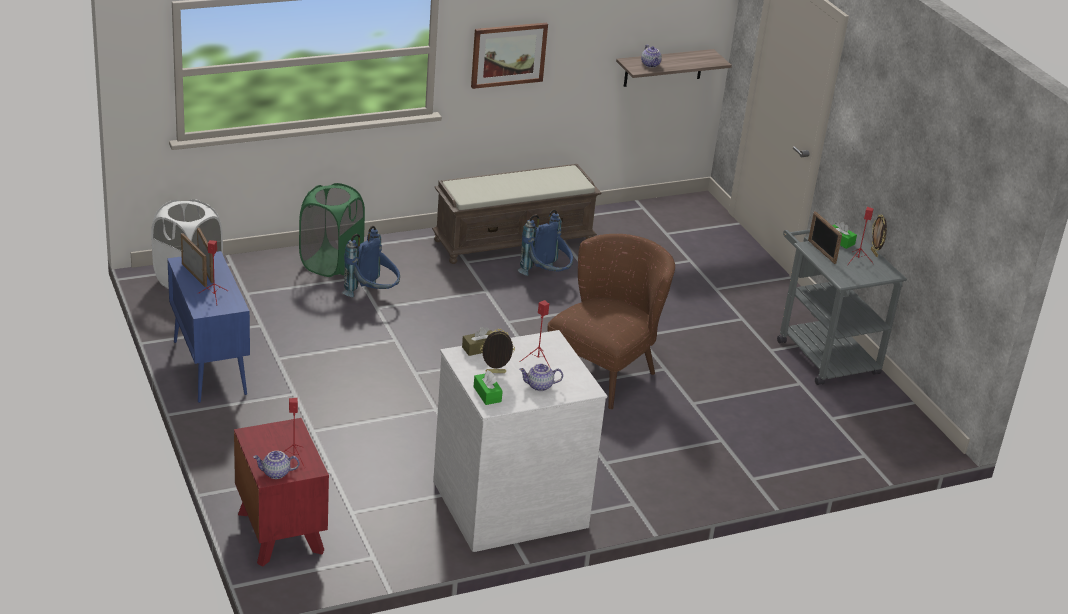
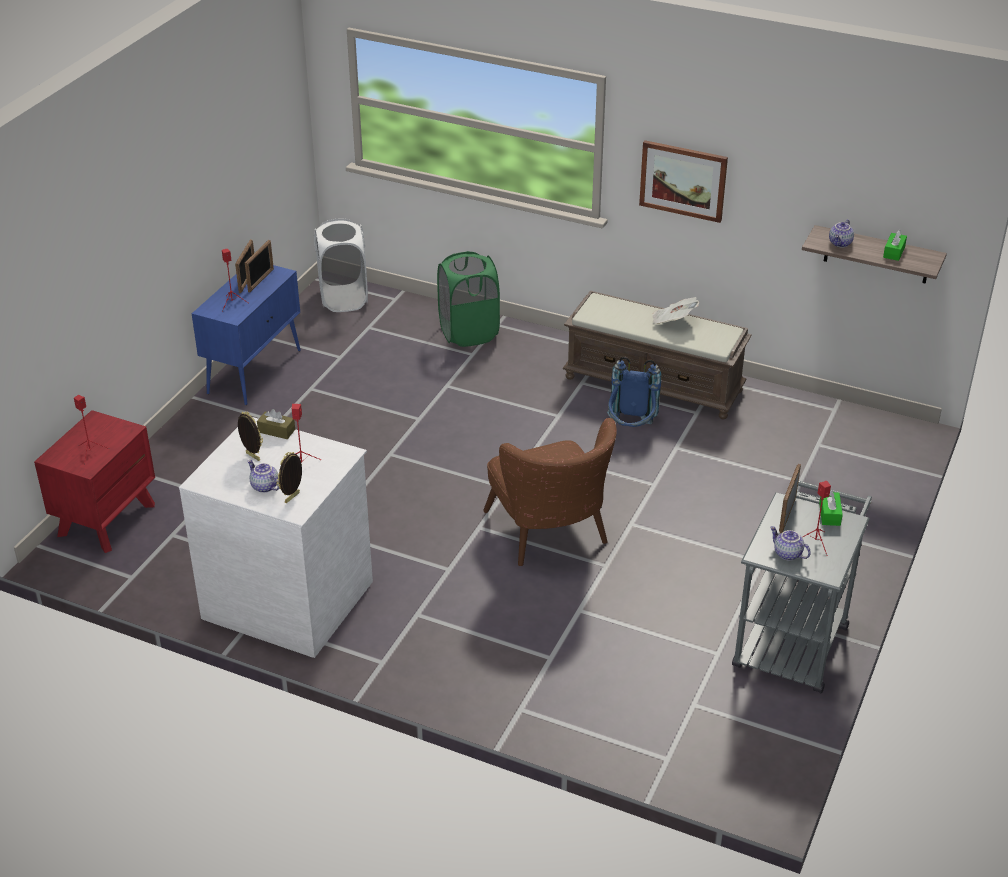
camera: 50 degrees right, 5 degrees up
teapot [253,451,300,479] -> teapot moved to [770,526,811,560]
blue backpack [342,226,400,297] -> none
green tissue box [474,370,503,405] -> green tissue box moved to [883,229,907,261]
brown armchair [547,234,675,409] -> brown armchair turned 75 degrees clockwise [483,418,617,566]
picture frame [871,214,887,257] -> picture frame moved to [277,452,302,503]
none -> newspaper [652,297,699,325]

